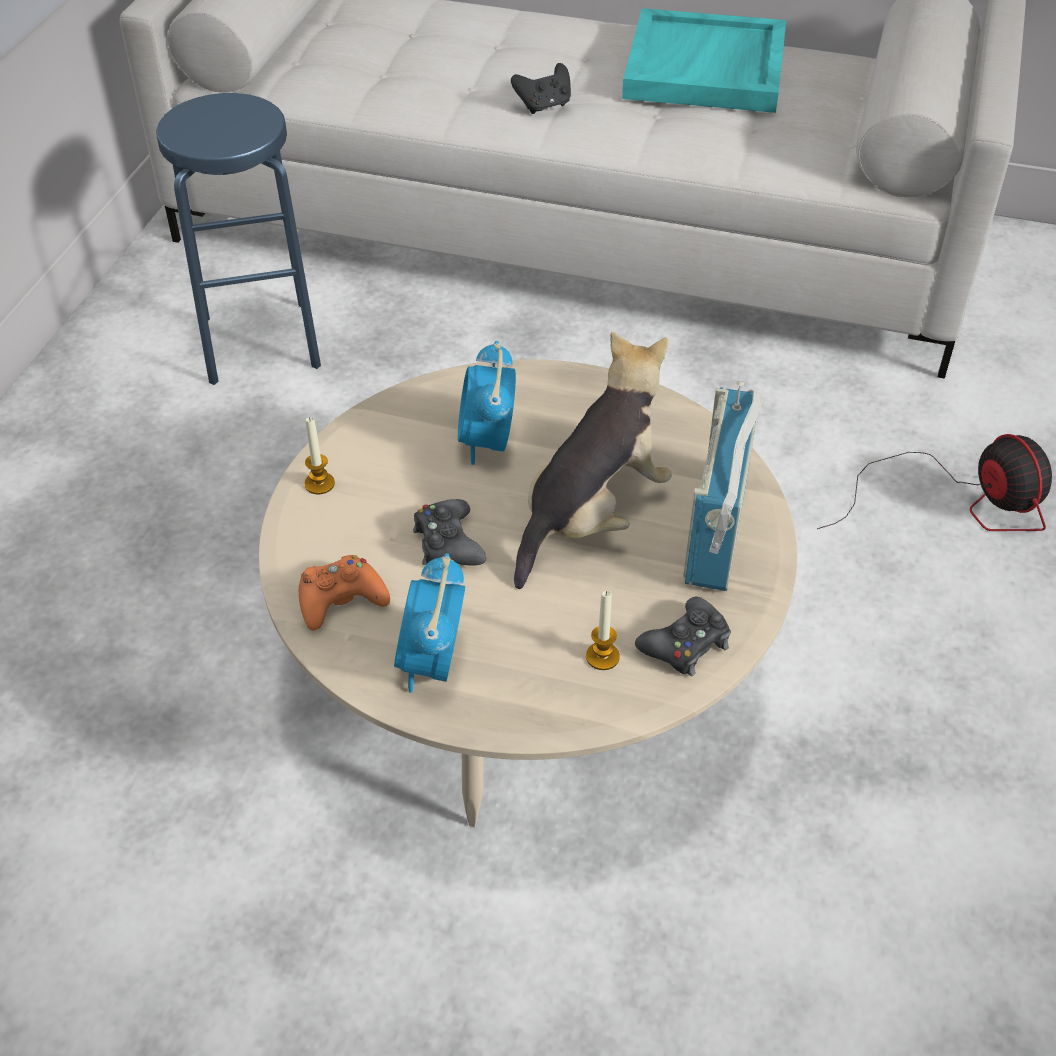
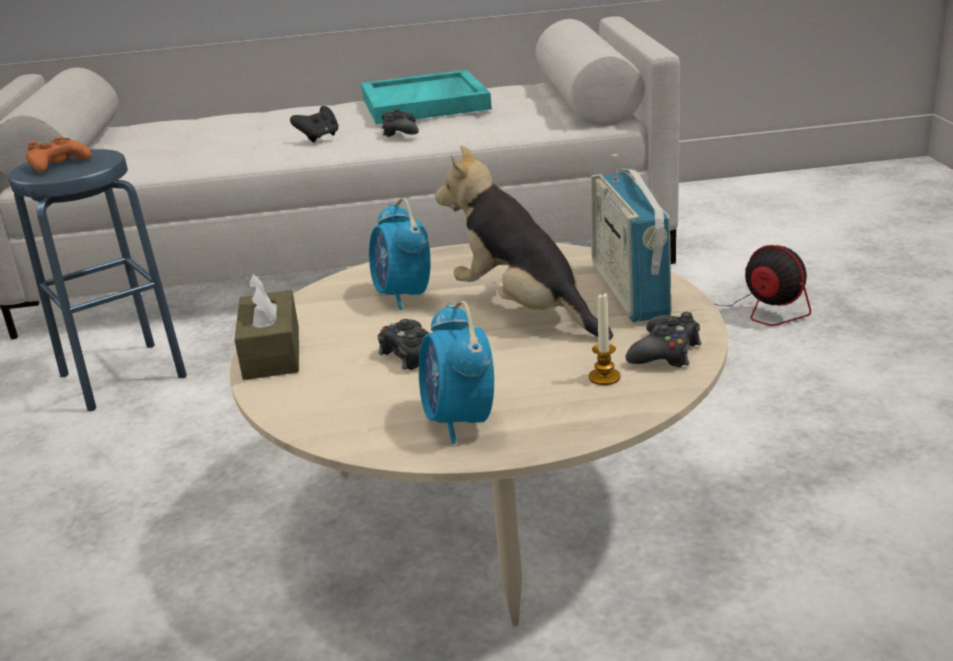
camera: 20 degrees left, 20 degrees down
orange game controller [299,555,390,631] -> orange game controller moved to [26,137,92,172]
candle [304,417,335,495] -> brown tissue box [235,274,299,380]
plush toy [514,332,672,589] -> plush toy turned 60 degrees counterclockwise [435,145,613,340]
none -> black game controller [382,109,419,137]

